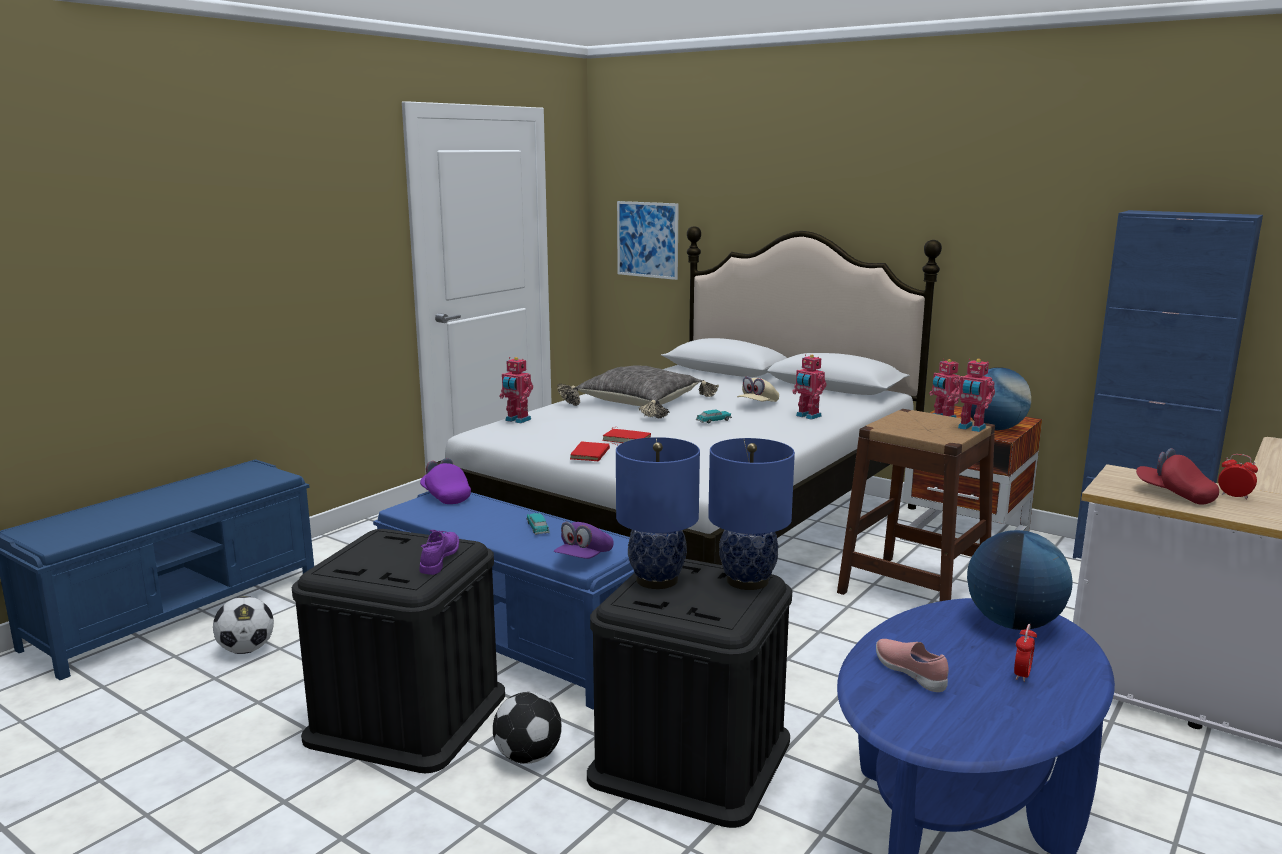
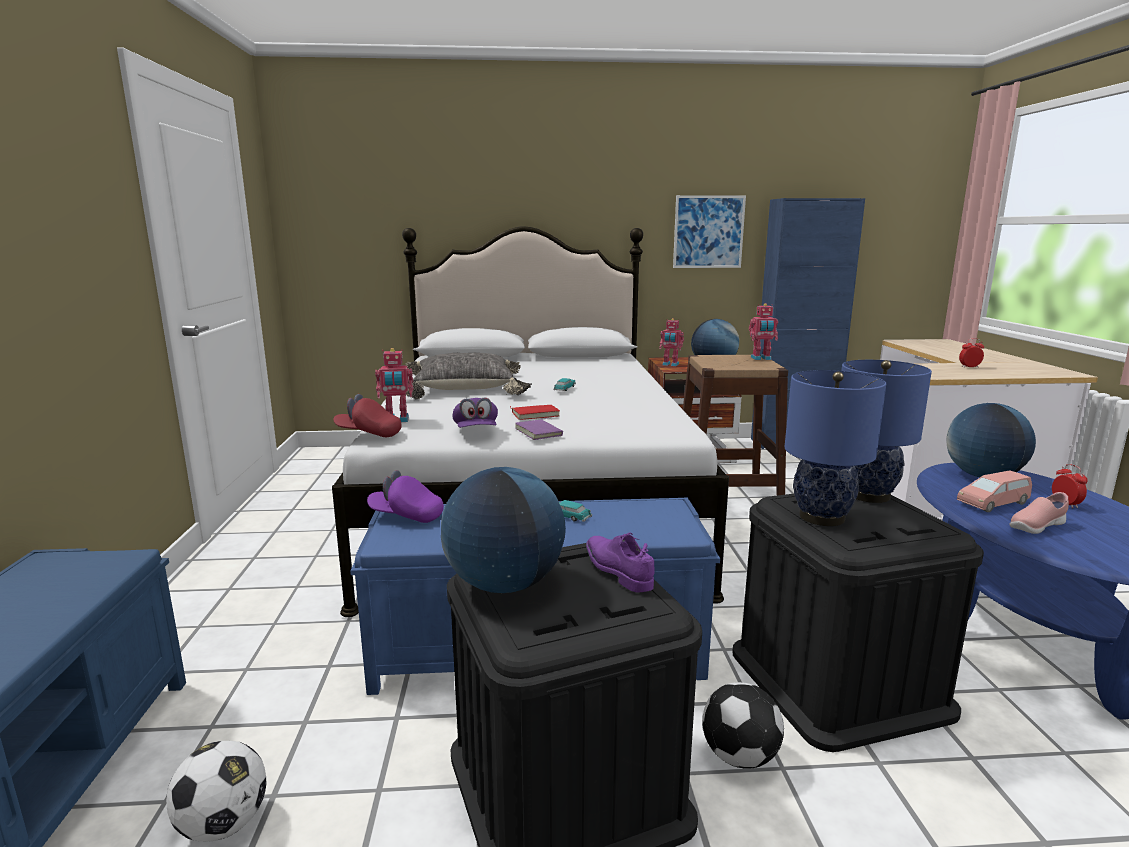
camera: 40 degrees left, 0 degrees up
purple cap [554,522,613,559] -> purple cap moved to [452,397,498,428]
red book [570,442,619,461] -> purple book [515,418,563,440]
picture [617,201,679,280] -> picture moved to [673,195,746,268]
beige cap [737,376,779,402] -> none
toy robot [792,354,827,420] -> none
pink shoe [876,639,949,692] -> pink shoe turned 45 degrees counterclockwise [1010,492,1069,534]
red cap [1136,448,1219,505] -> red cap moved to [333,394,402,437]
none -> globe [441,467,566,593]
none -> pink toy car [957,470,1032,512]

